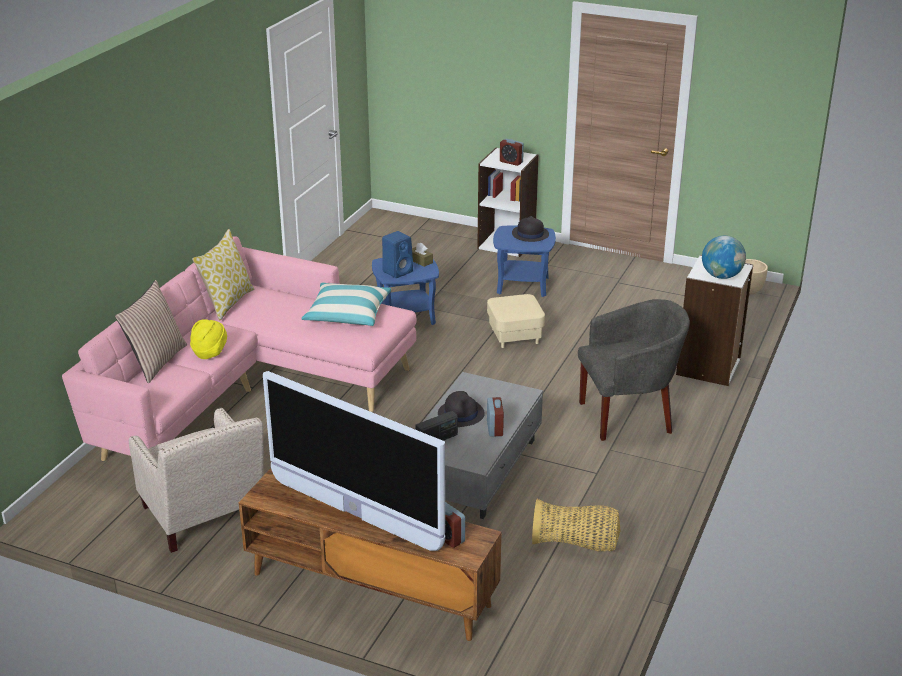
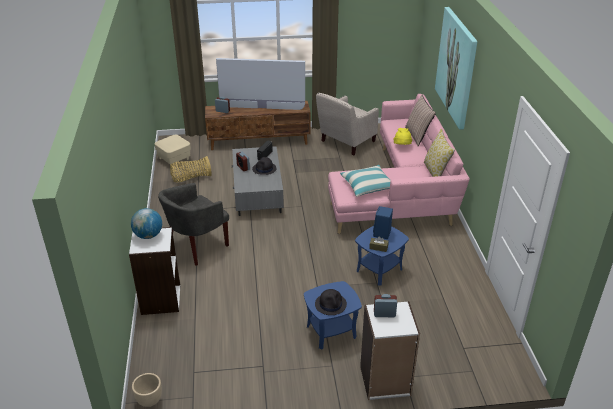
camera: 150 degrees right, 5 degrees up
beige armchair [129,408,264,553] -> beige armchair turned 75 degrees counterclockwise [316,93,379,156]
beige ottoman [487,294,545,348] -> beige ottoman moved to [155,135,191,165]
none -> picture [435,7,478,130]

